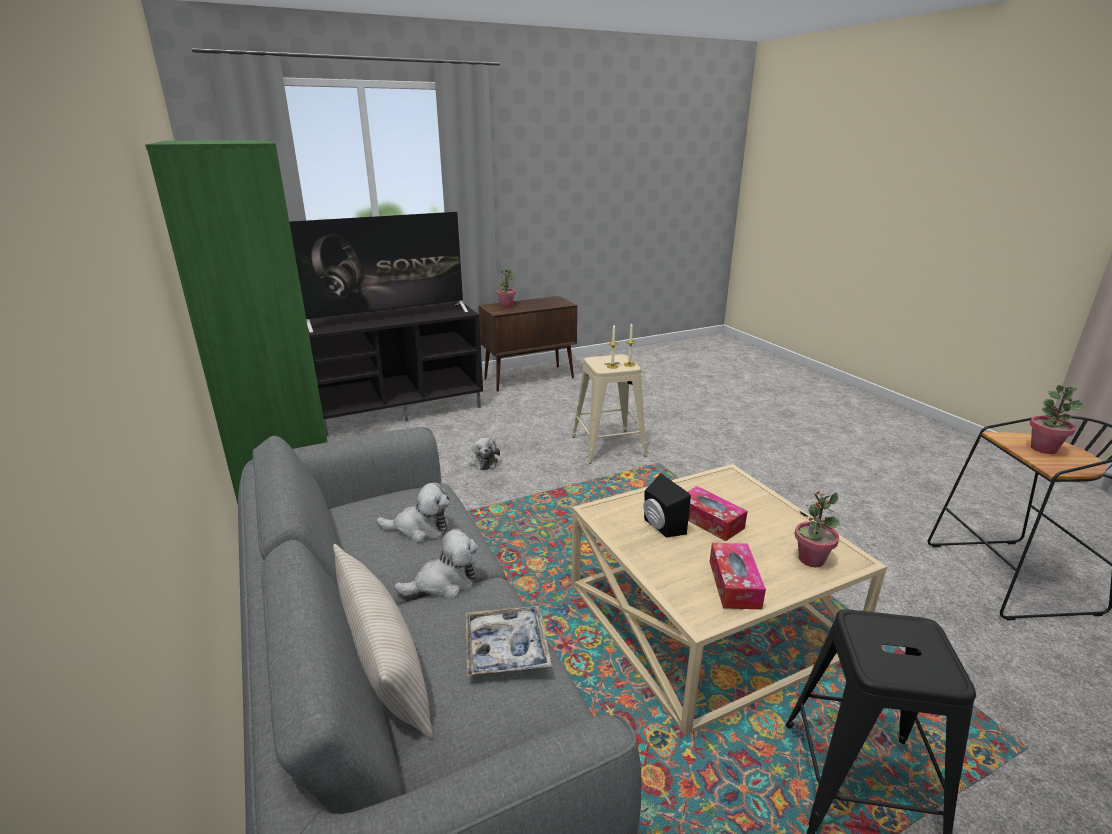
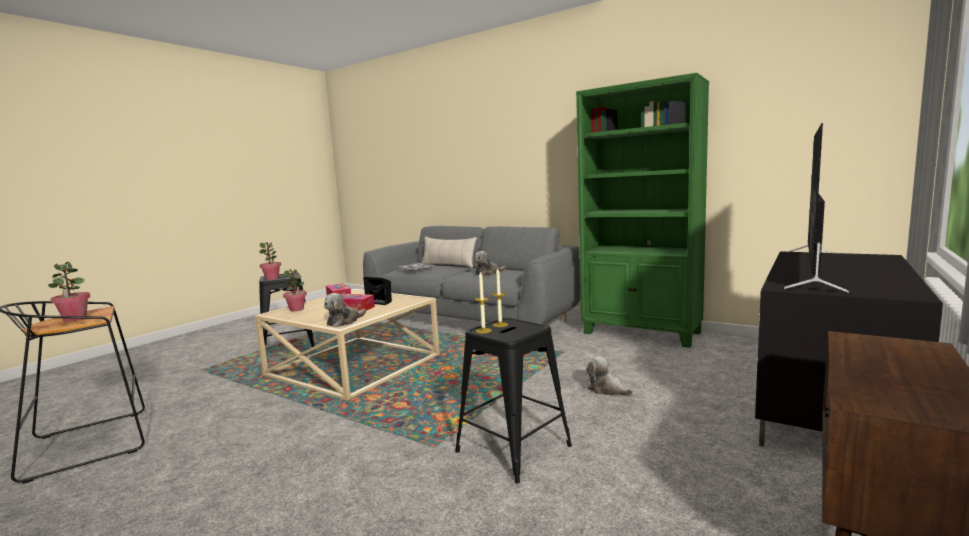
camera: 150 degrees right, 15 degrees down
plush toy [394,528,478,598] -> plush toy moved to [324,293,366,327]
potted plant [497,269,516,308] -> potted plant moved to [259,242,281,280]
beige stool [572,354,647,464] -> black stool [455,318,572,483]

